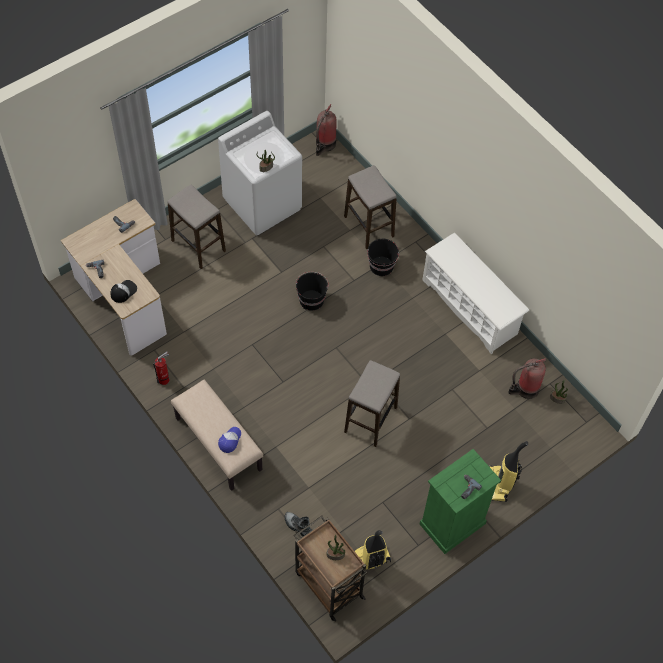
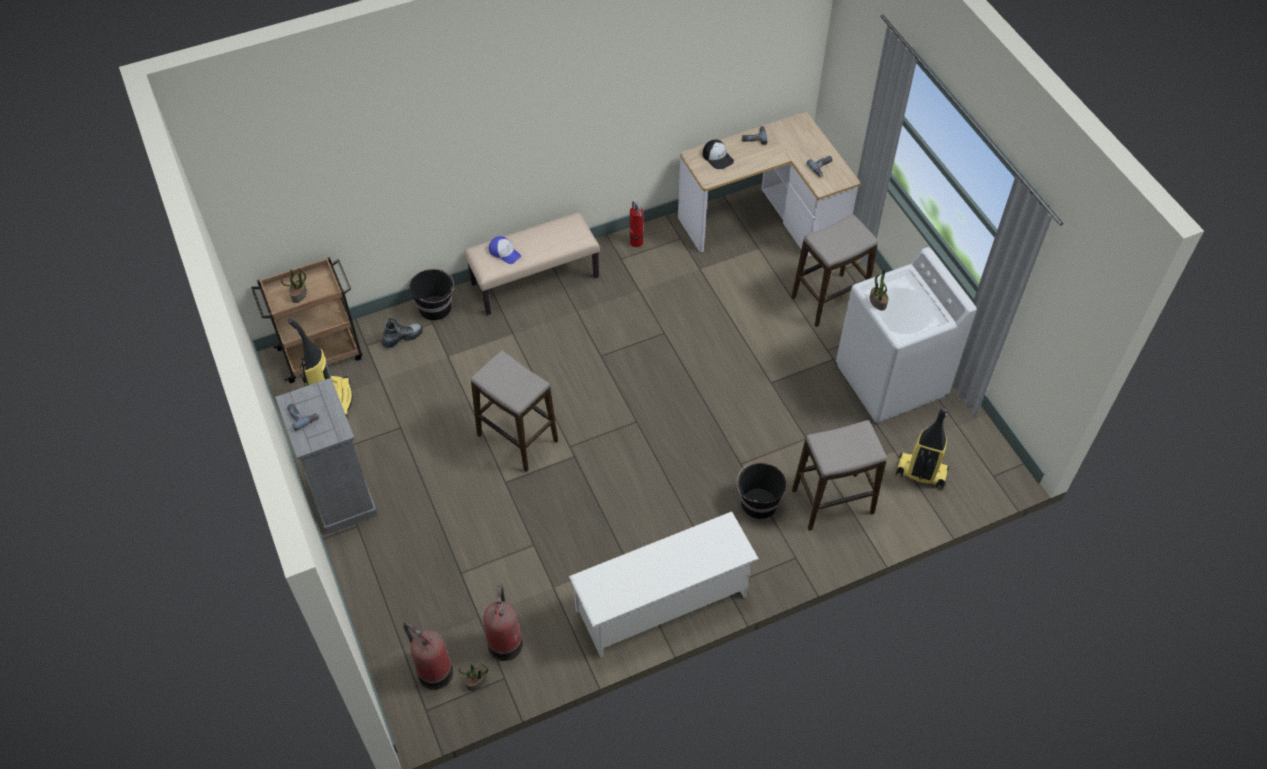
camera: 105 degrees right, 5 degrees down
black bucket [296,272,329,311] -> black bucket moved to [410,269,454,321]
fire extinguisher [316,104,336,156] -> fire extinguisher moved to [403,622,453,690]
green dresser [420,449,501,554] -> grey dresser [275,378,378,534]
vacuum cleaner [489,441,528,502] -> vacuum cleaner moved to [896,408,949,489]

